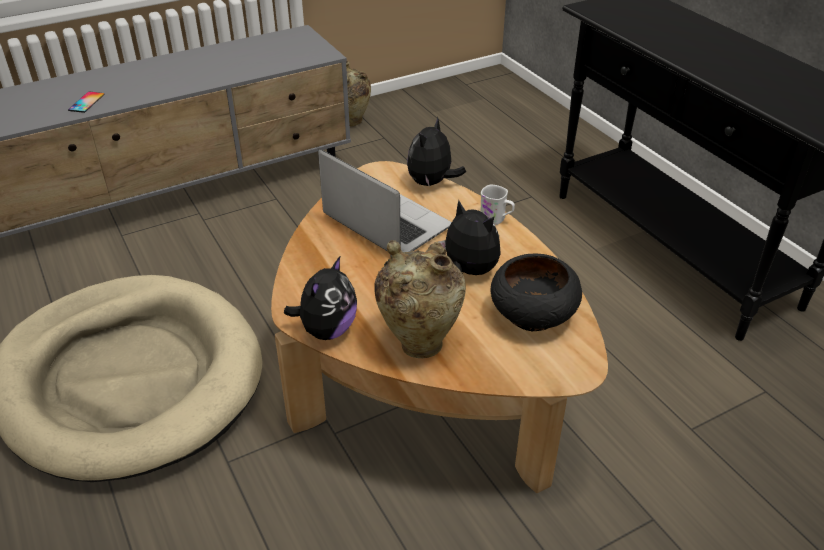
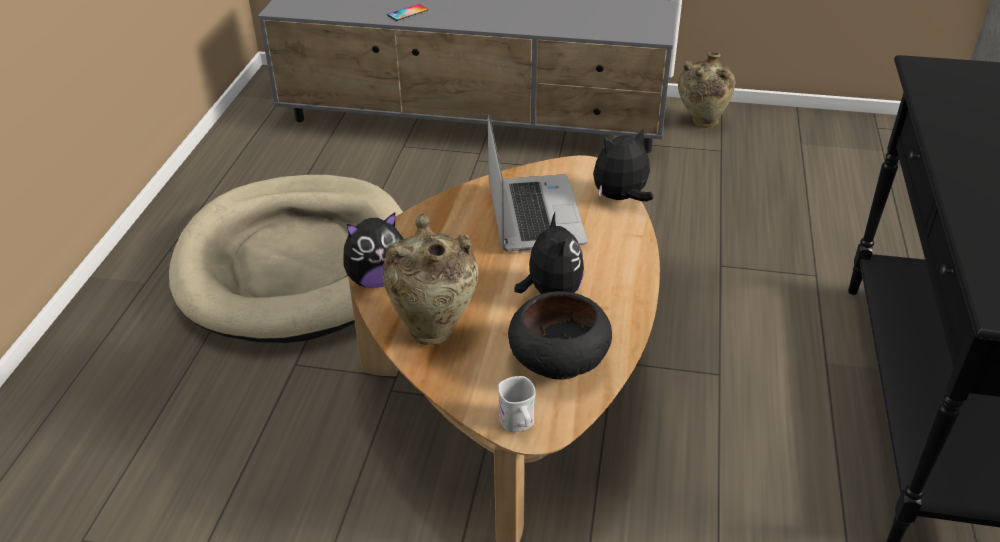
camera: 40 degrees right, 0 degrees up
white mug [480,185,515,225] -> white mug moved to [498,376,536,432]

